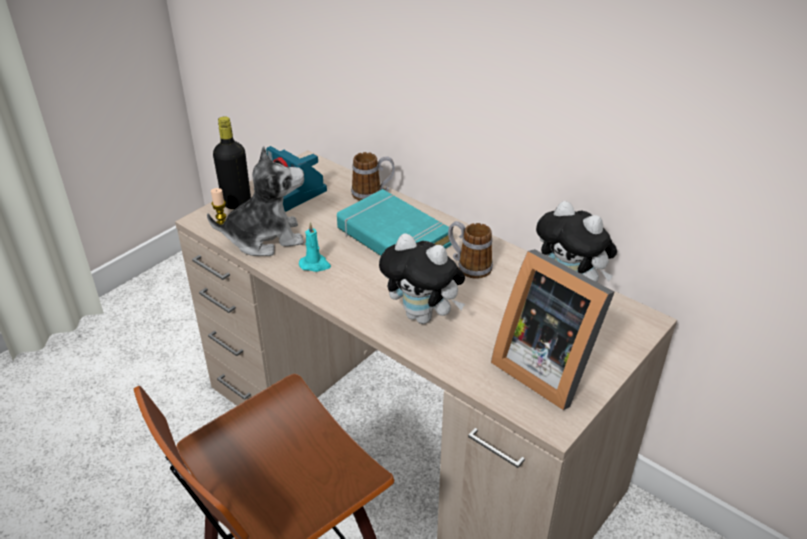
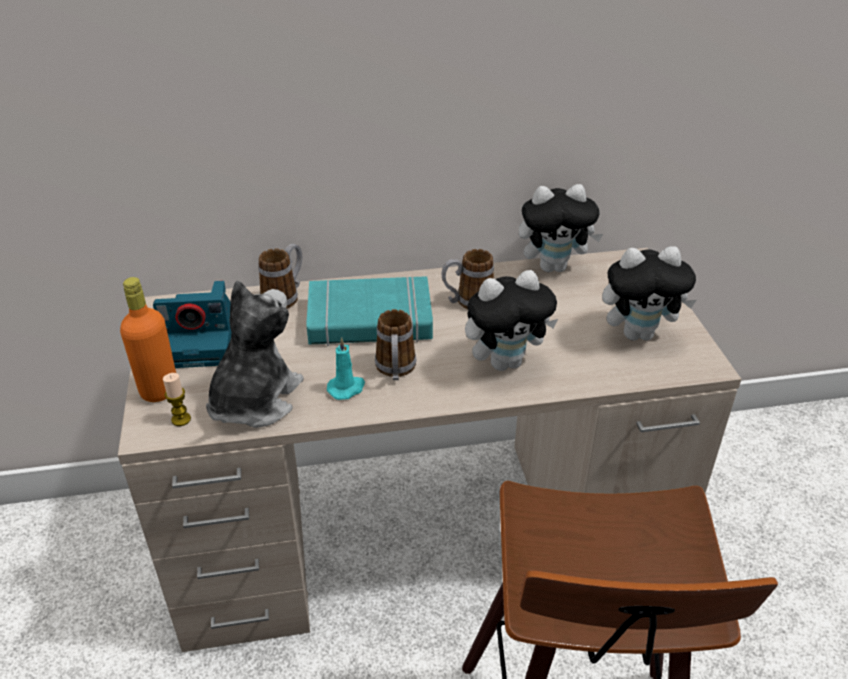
camera: 50 degrees left, 0 degrees up
black bottle [213,116,251,209] -> orange bottle [120,277,176,402]
picture frame [491,249,615,410] -> plush toy [602,246,697,340]
none -> mug [375,309,416,380]

